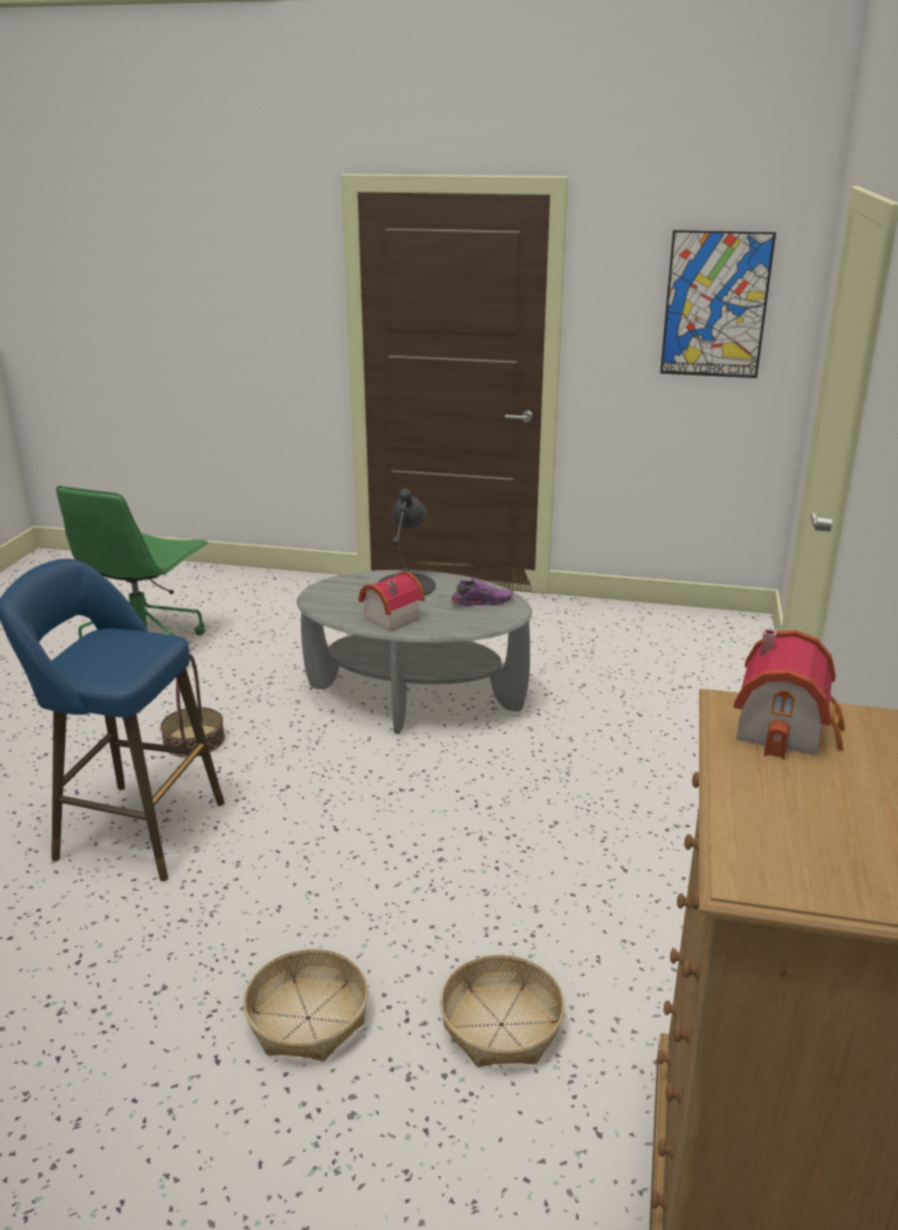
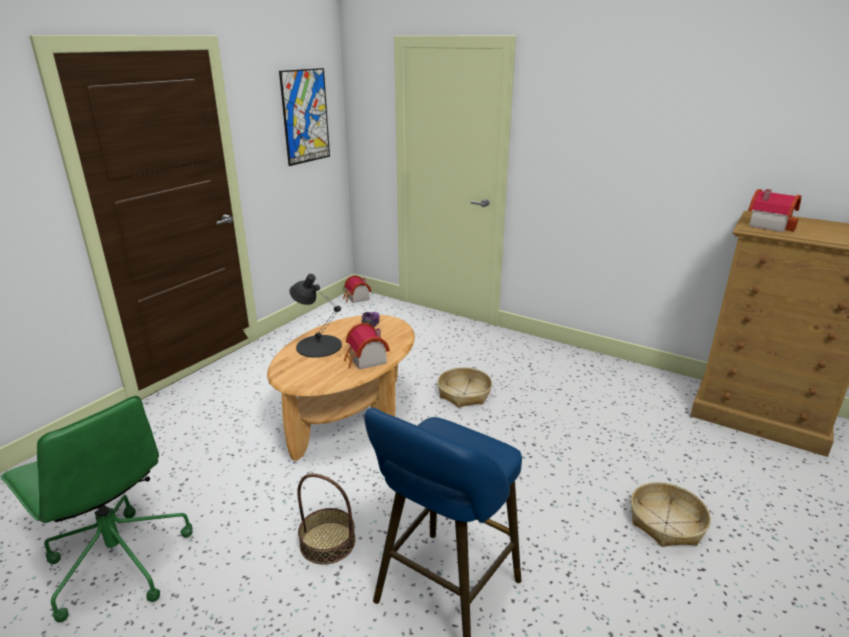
camera: 70 degrees left, 0 degrees up
grey coffee table [297,570,532,734] -> brown coffee table [267,315,415,461]
basket [440,954,565,1067] -> basket moved to [438,367,492,408]
none -> toy house [343,275,372,303]

